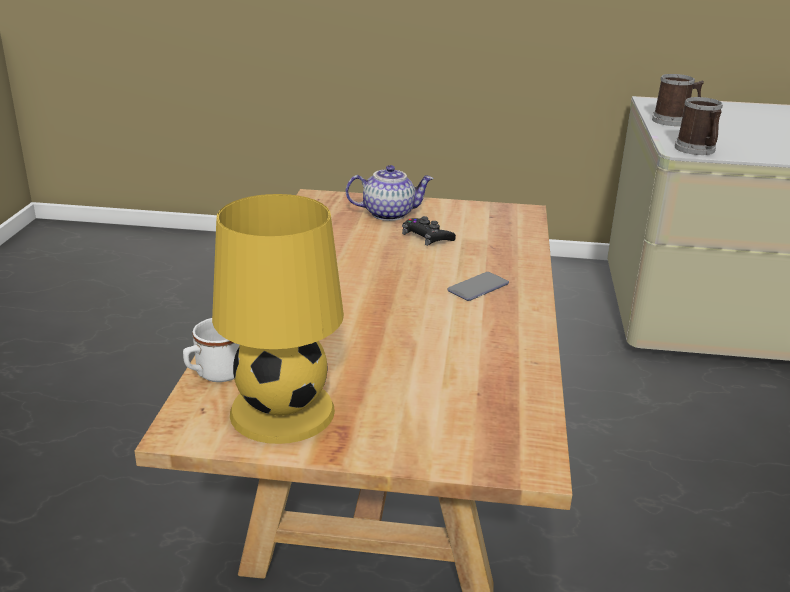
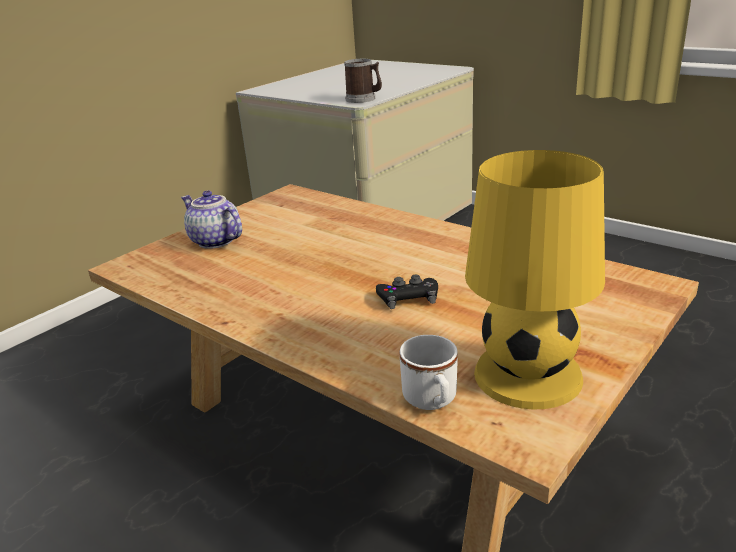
camera: 55 degrees left, 0 degrees up
teapot [346,165,434,221] -> teapot turned 75 degrees counterclockwise [181,191,242,249]
black game controller [402,216,456,246] -> black game controller moved to [376,275,438,309]
phone [448,272,509,301] -> none
mug [652,74,704,126] -> none

